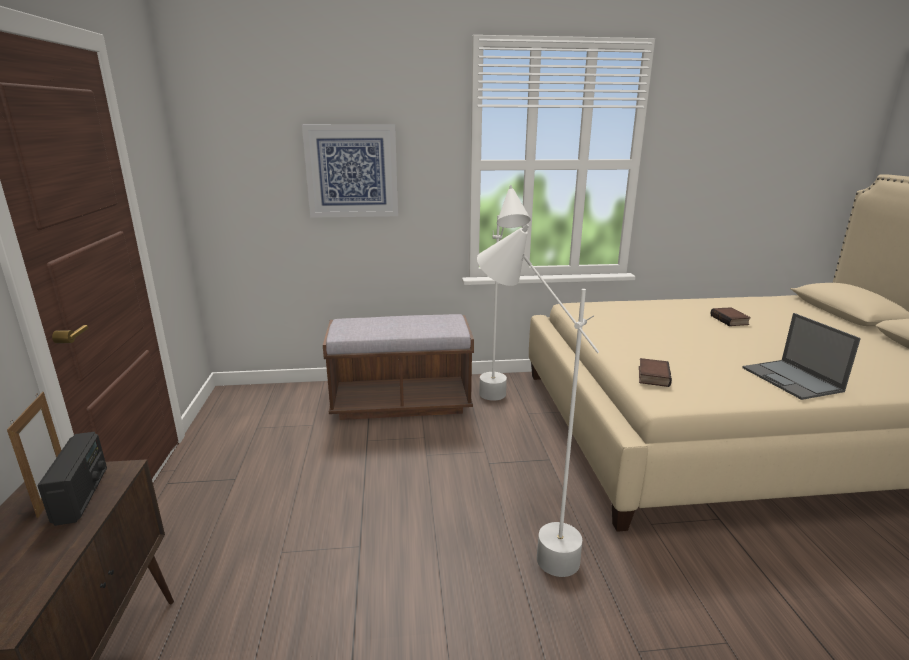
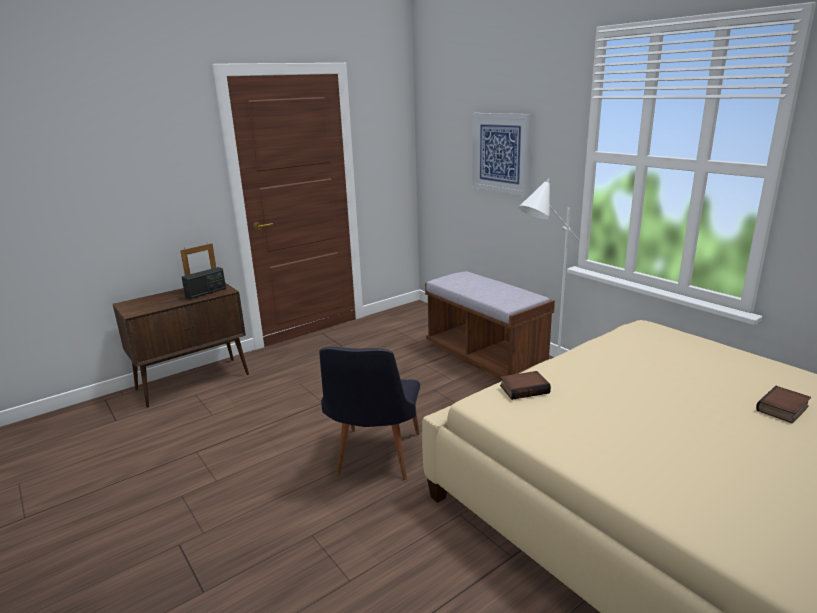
camera: 60 degrees right, 0 degrees up
white floor lamp [477,224,599,577] -> black chair [319,347,420,480]
laptop [742,313,861,400] -> none

